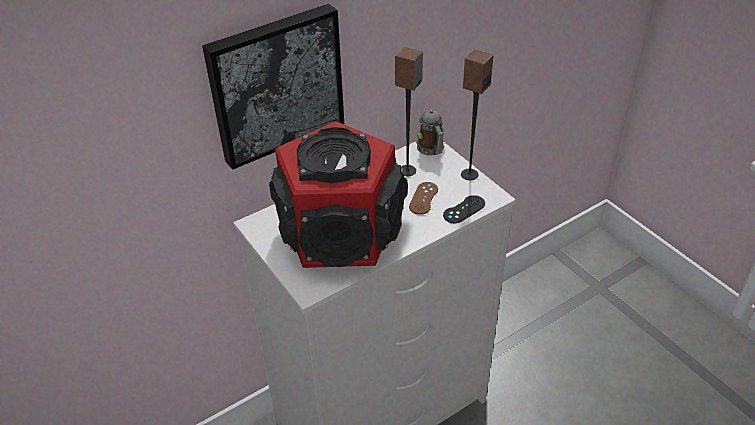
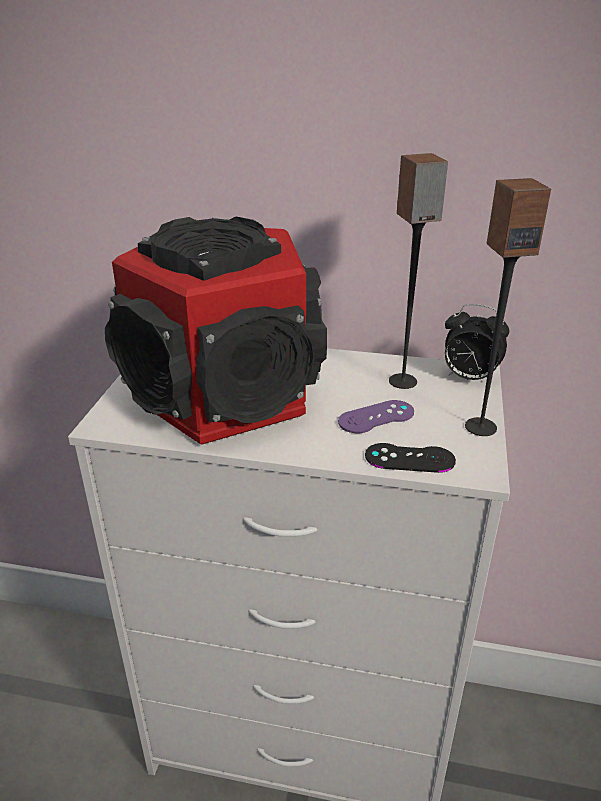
camera: 45 degrees right, 10 degrees down
picture [202,4,344,170] -> none
brown game controller [409,182,438,215] -> purple game controller [338,400,414,433]
mug [416,110,444,156] -> alarm clock [445,304,509,380]

